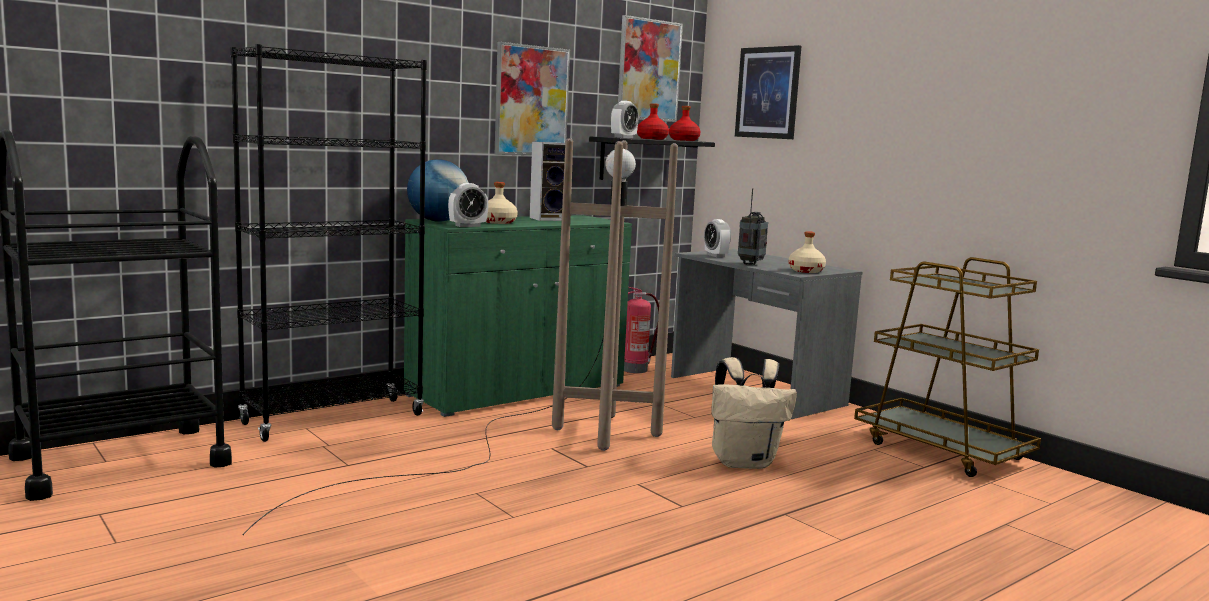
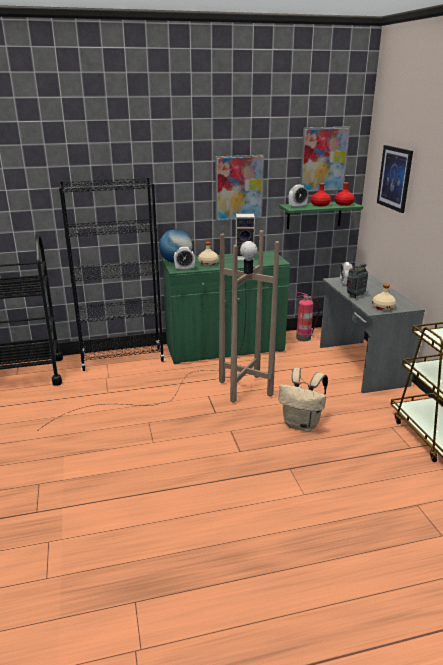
camera: 25 degrees right, 15 degrees up
black shelf [589,137,715,180] -> green shelf [279,202,363,229]

